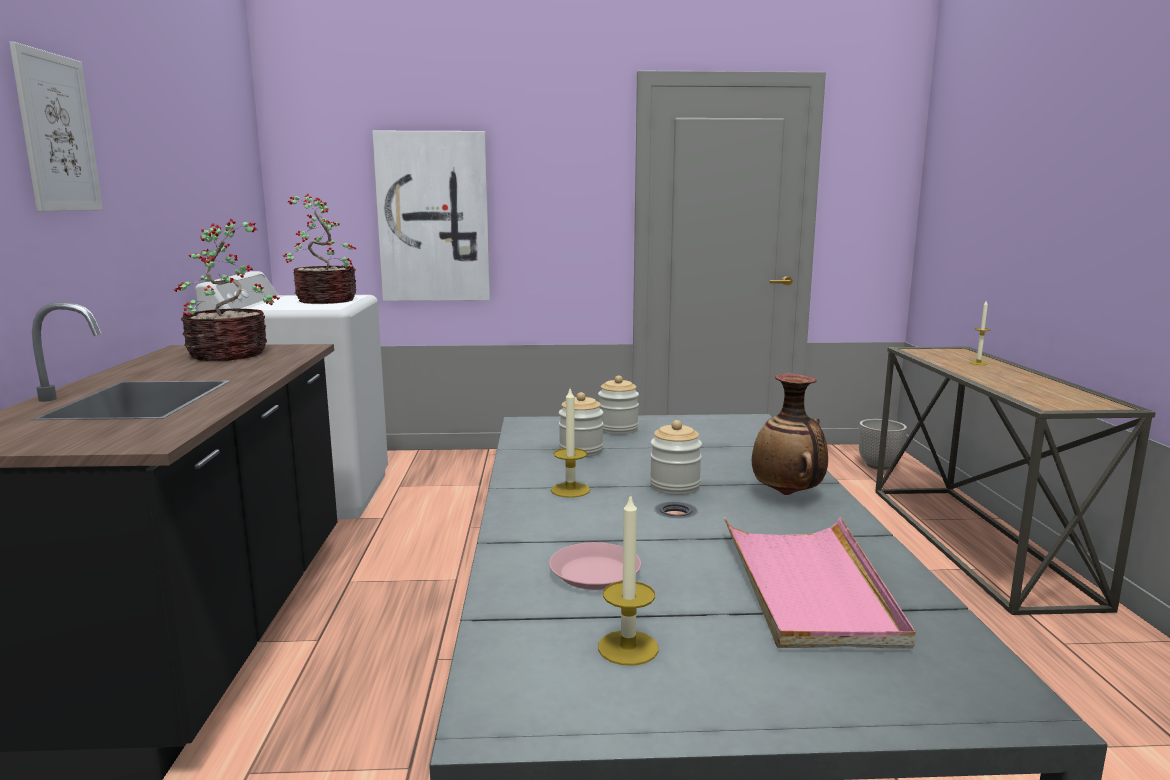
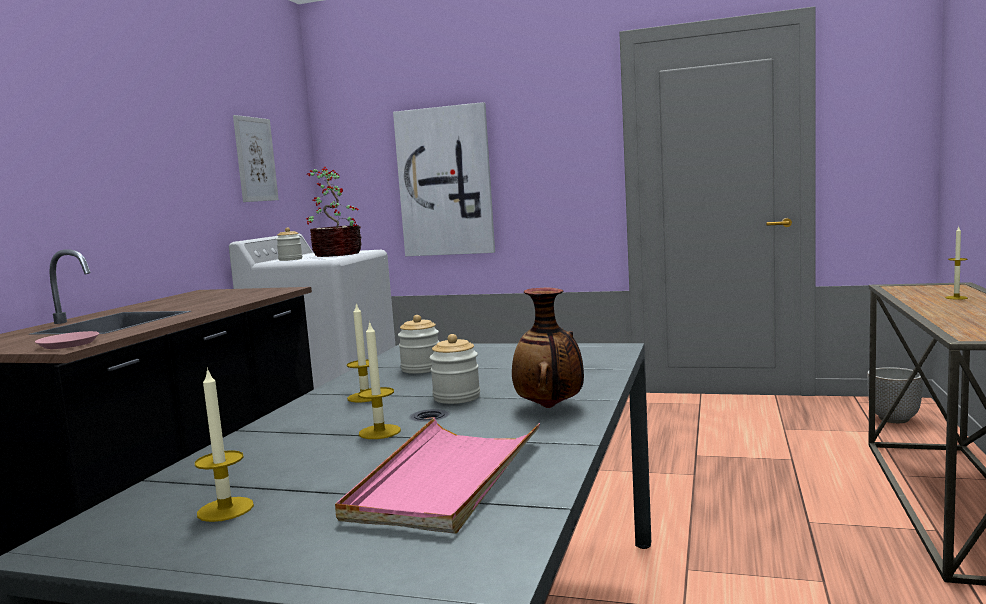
camera: 20 degrees right, 5 degrees down
picture [9,42,103,212] -> picture moved to [233,115,279,202]
potted plant [174,219,279,361] -> none
pink plate [549,542,641,590] -> pink plate moved to [35,331,99,349]
jar [598,376,639,434] -> jar moved to [276,228,302,261]
none -> candle [358,321,401,439]

